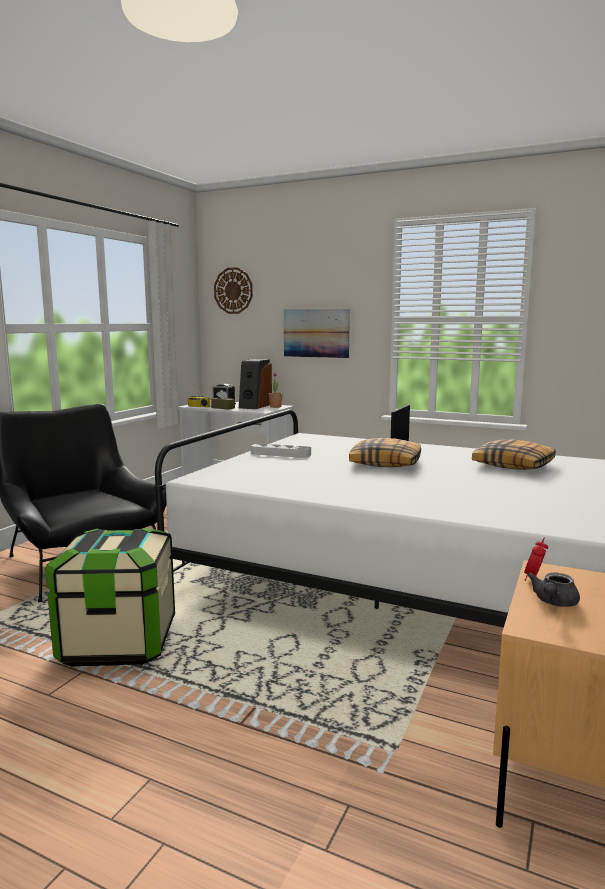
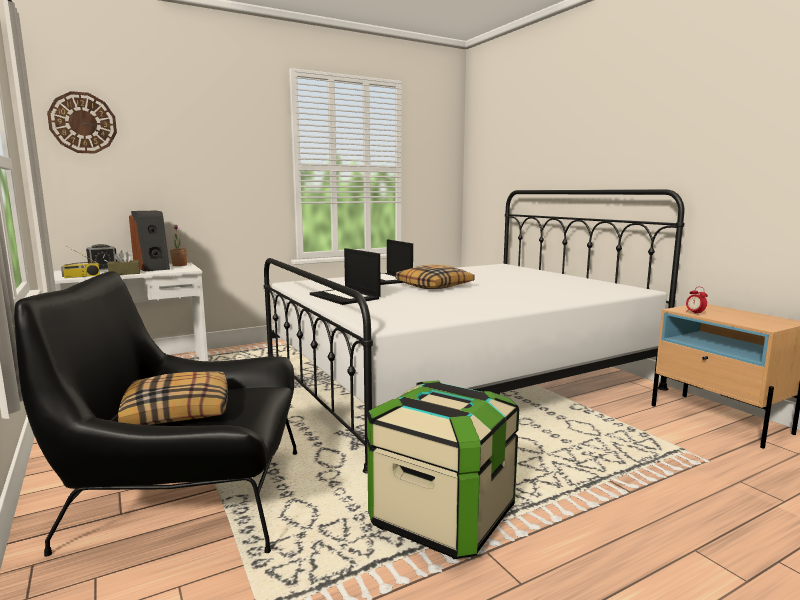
camera: 55 degrees left, 0 degrees up
grey tray [251,443,311,458] -> laptop [310,248,381,305]
picture [284,309,350,358] -> none
pillow [472,440,556,470] -> pillow moved to [118,371,228,425]
grey teapot [527,573,580,607] -> none

